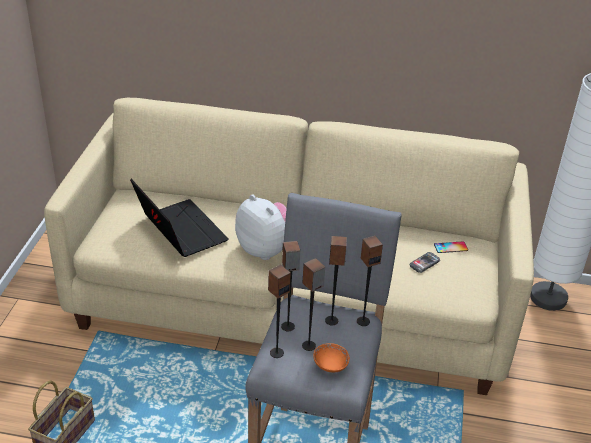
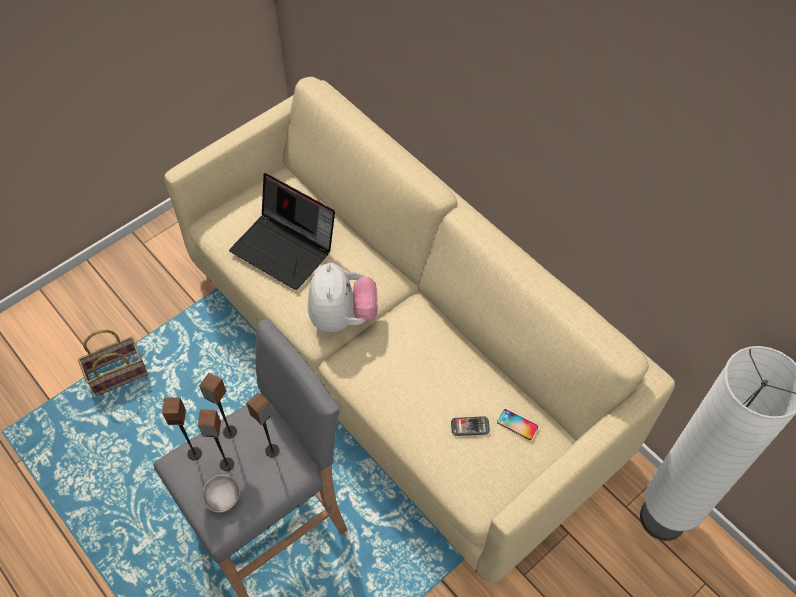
camera: 40 degrees right, 20 degrees up
laptop [130,179,229,257] -> laptop turned 120 degrees clockwise [229,173,335,290]
orange bowl [313,343,350,373] -> grey bowl [202,475,240,513]
speaker [357,236,383,326] -> none

